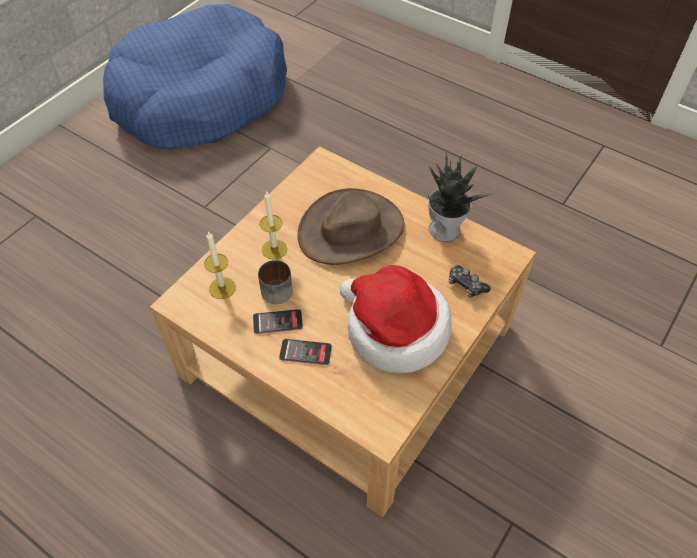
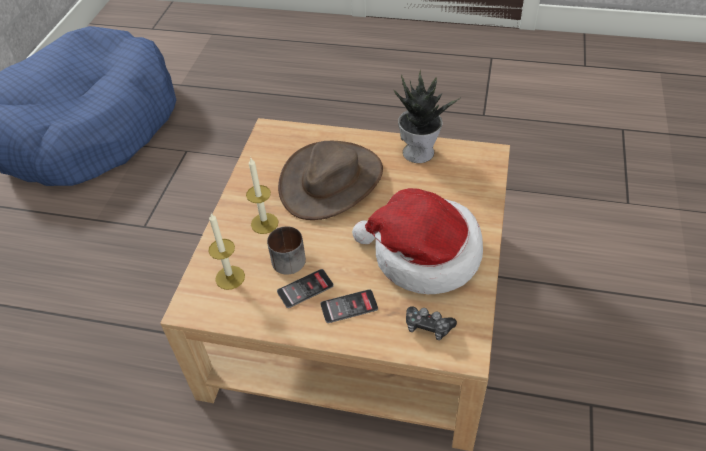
camera: 20 degrees left, 5 degrees down
game controller [449,265,490,297] -> game controller moved to [406,306,457,340]

